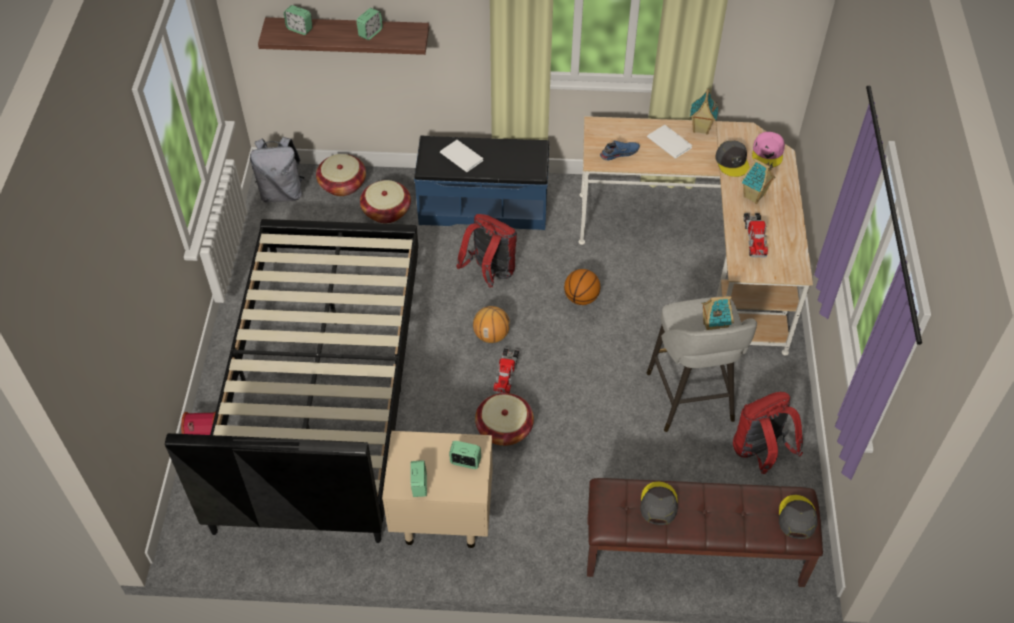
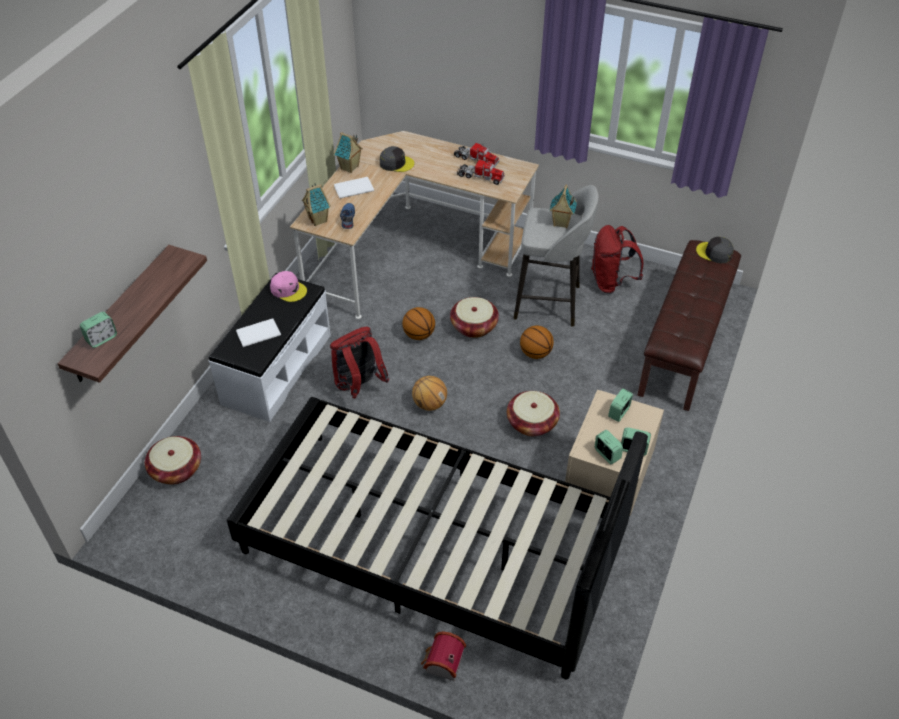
camera: 70 degrees left, 5 degrees down
grey backpack [250,137,304,202] -> none
alarm clock [356,8,383,40] -> alarm clock moved to [595,430,623,464]
basket [360,180,411,224] -> basket moved to [450,297,499,338]
blue bench [414,136,549,230] -> white bench [209,273,331,422]
toy truck [493,348,519,394] -> toy truck moved to [454,142,500,167]
grey cap [640,481,678,525] -> none
toy house [741,158,776,204] -> toy house moved to [302,184,331,226]
pink cap [752,132,785,167] -> pink cap moved to [270,271,307,302]
none -> basketball [520,326,554,359]

